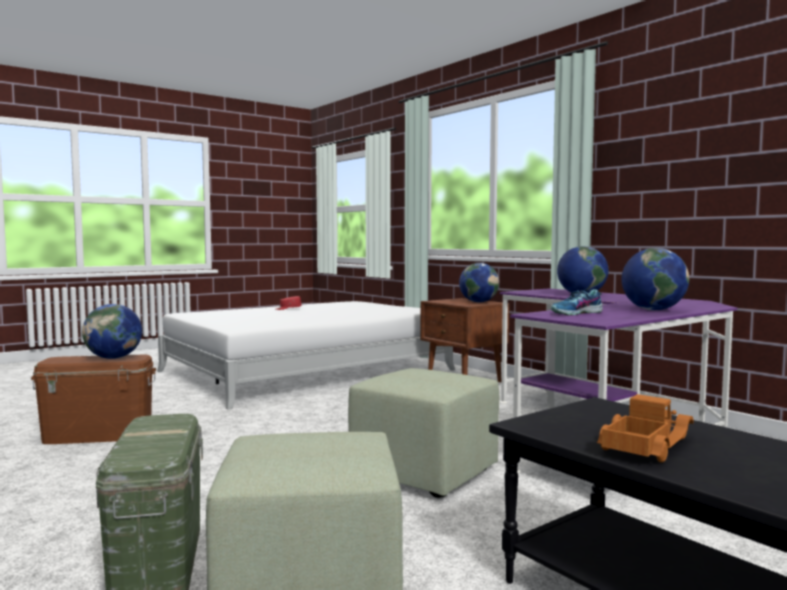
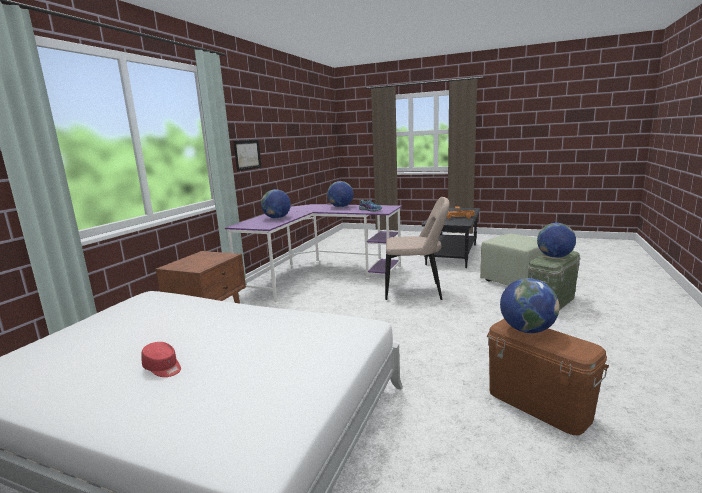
camera: 120 degrees left, 10 degrees up
green ottoman [348,368,500,498] -> beige chair [385,197,449,300]
globe [459,263,499,302] -> globe moved to [537,223,576,258]
none -> picture [234,140,262,171]

